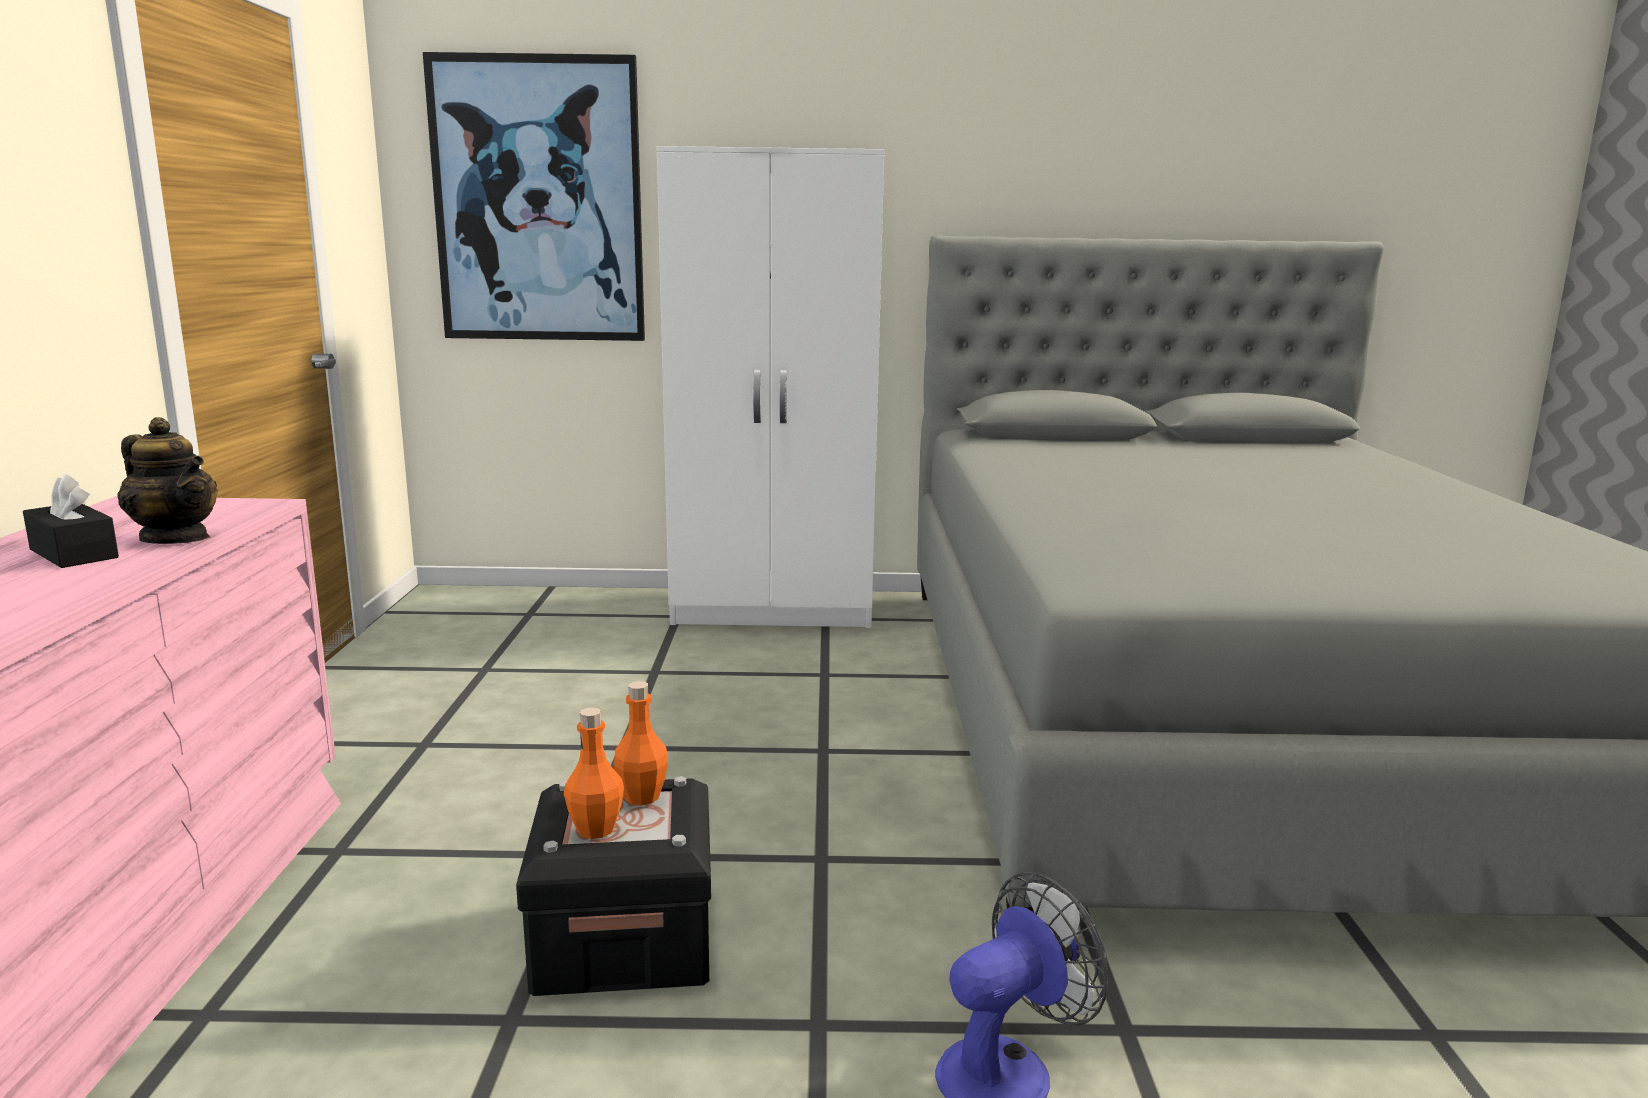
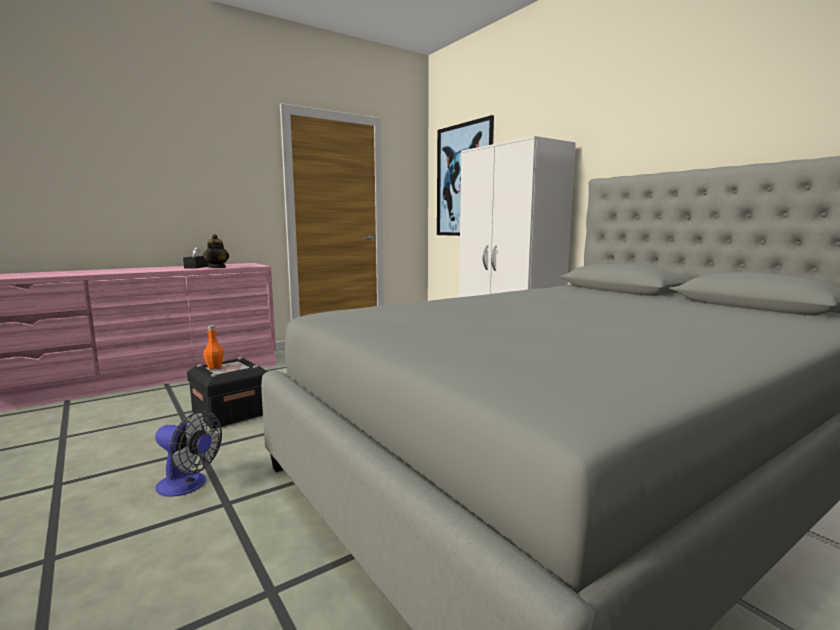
camera: 55 degrees right, 5 degrees down
orange bottle [613,681,668,805] -> none

